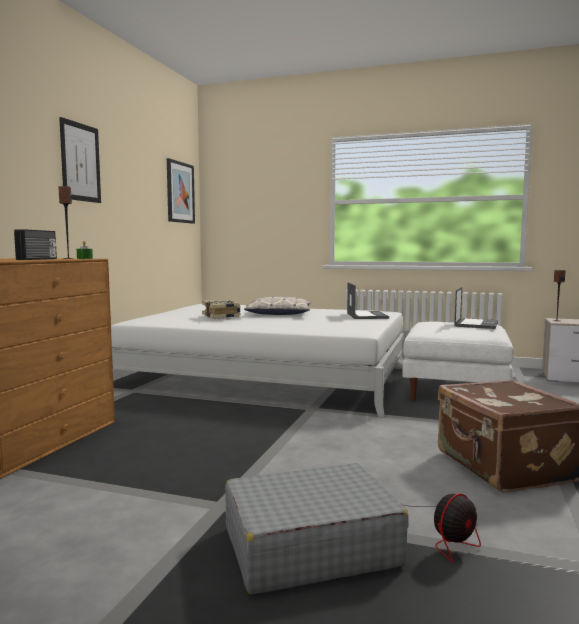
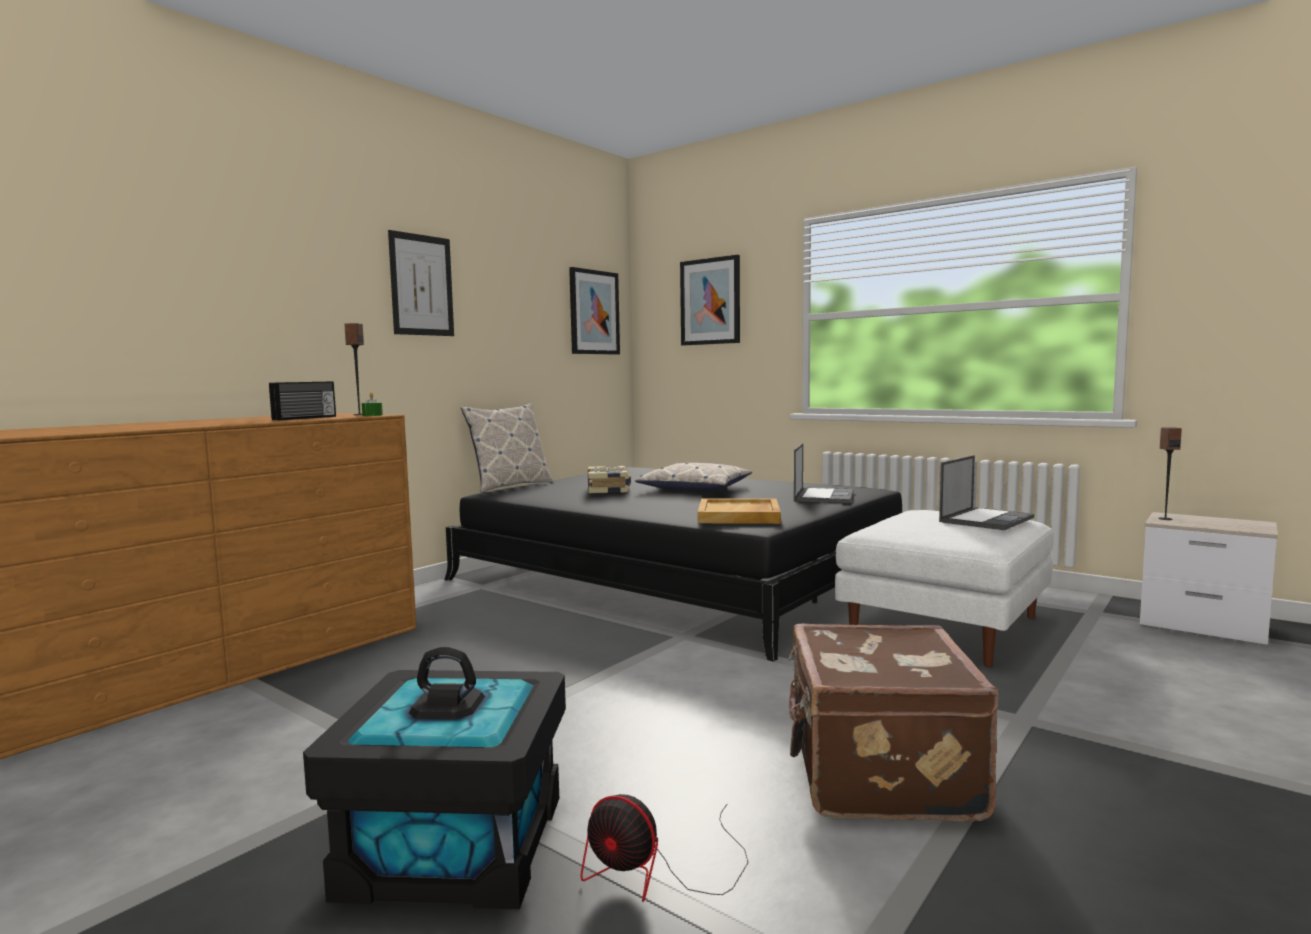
camera: 20 degrees right, 0 degrees up
white bed [111,304,409,418] -> black bed [444,467,902,662]
grey suitcase [225,463,409,594] -> black storage box [303,647,566,909]
fan [403,494,481,563] -> fan turned 45 degrees clockwise [581,794,749,902]
none -> pillow [461,403,553,493]
none -> picture [680,255,740,346]
none -> beige tray [698,499,781,524]

